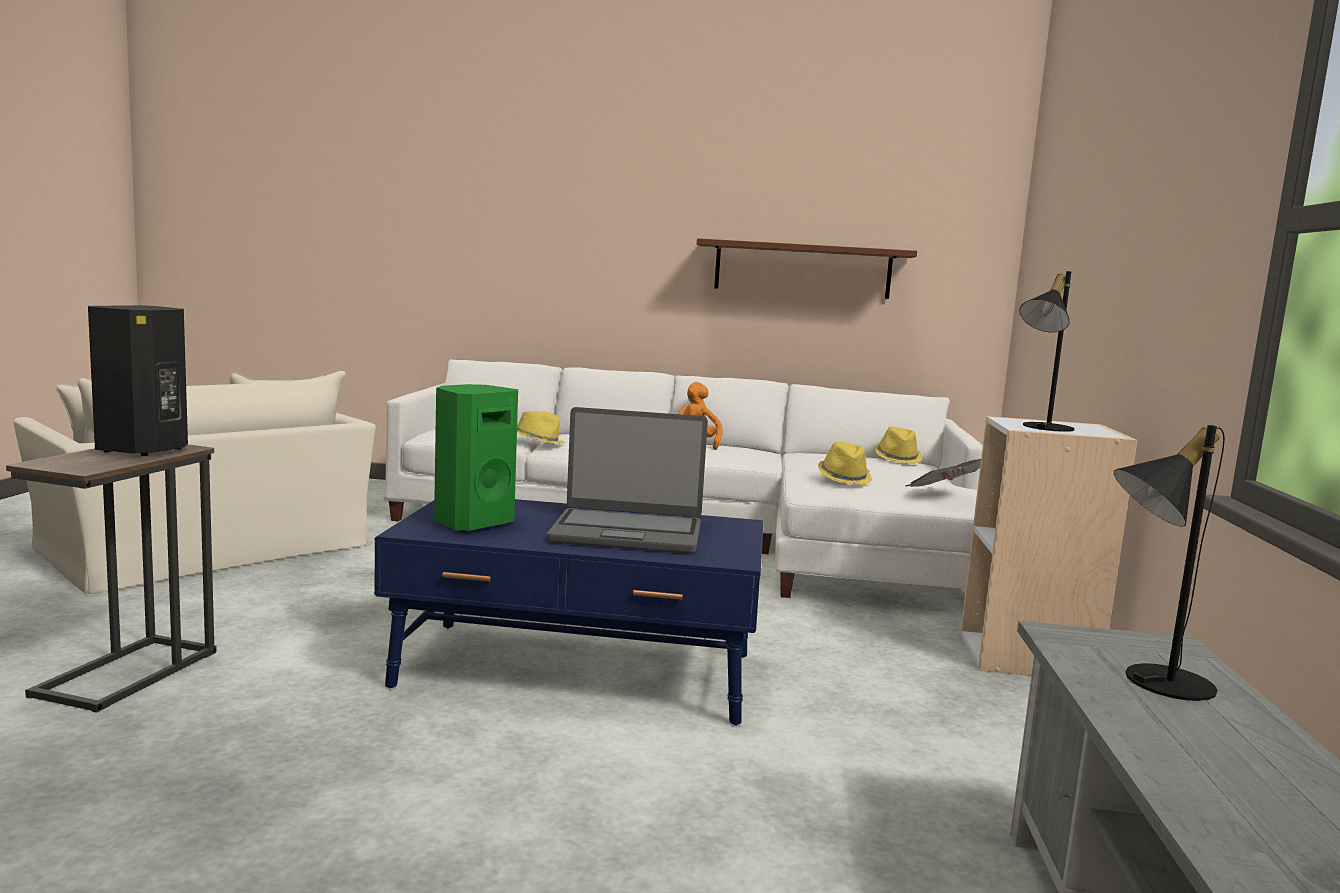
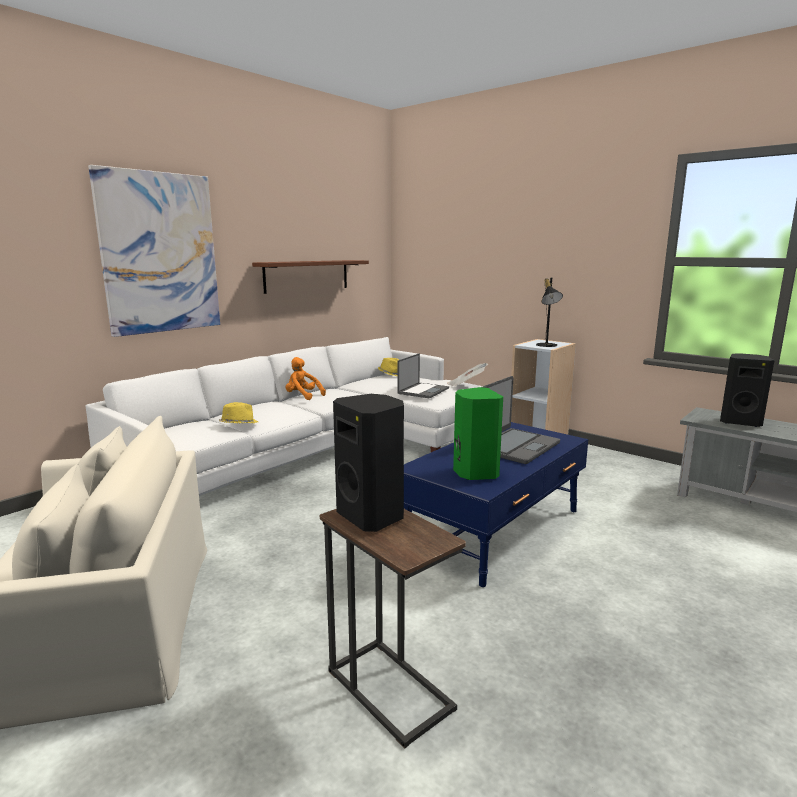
camera: 55 degrees left, 5 degrees up
yellow hat [818,442,872,485] -> laptop [398,353,449,398]
black table lamp [1114,425,1225,701] -> black speaker [720,353,775,427]
none -> picture [88,165,220,337]

